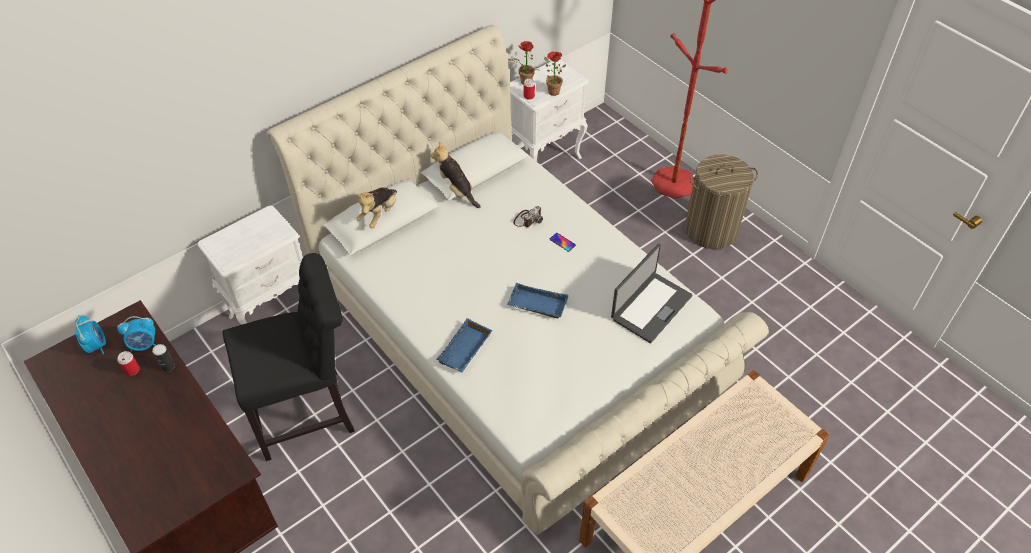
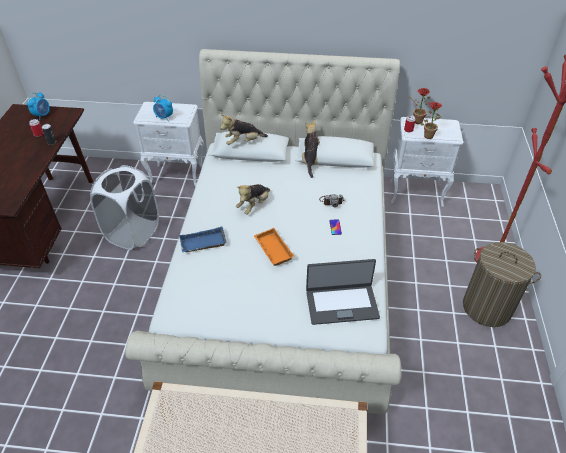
camera: 45 degrees right, 5 degrees down
alarm clock [117,316,156,352] -> alarm clock moved to [153,95,173,121]
black chair [222,253,355,461] -> white laundry basket [90,165,159,250]
blue tray [507,283,569,318] -> orange tray [254,228,294,266]
none -> plush toy [236,184,270,215]

